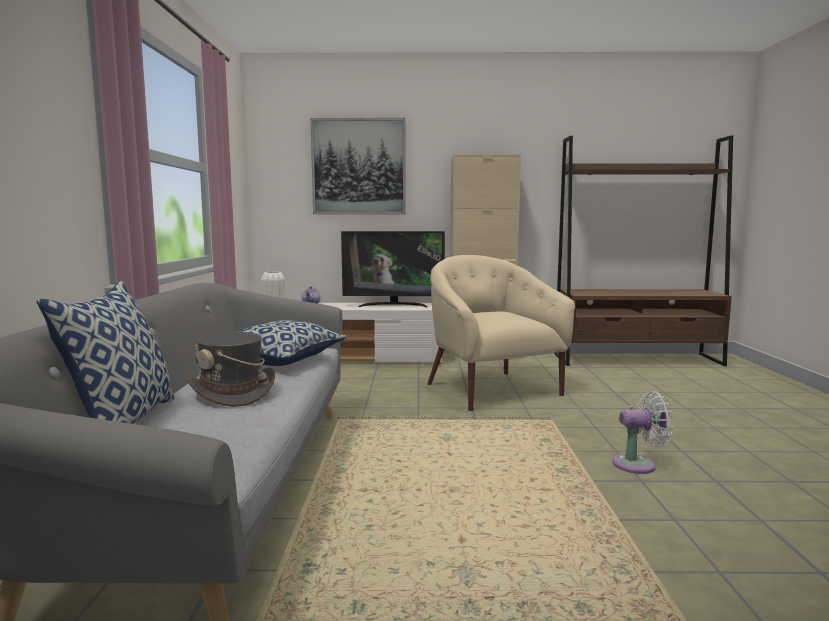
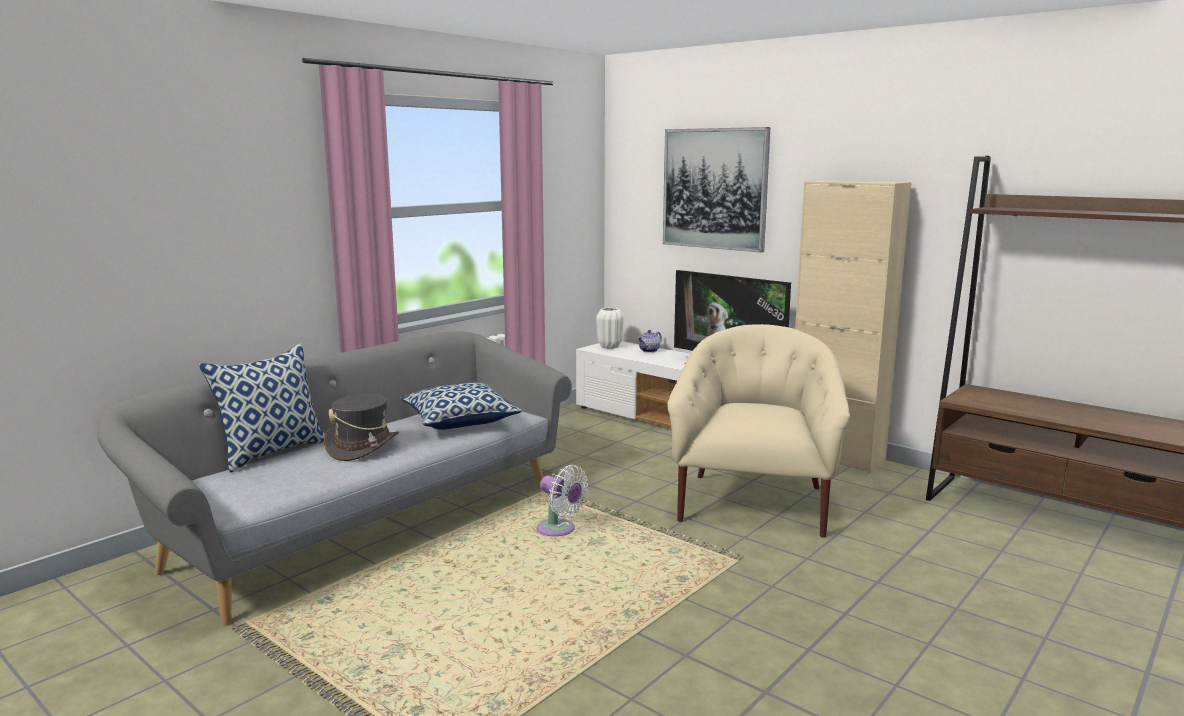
camera: 40 degrees right, 5 degrees up
white fan [612,391,673,474] -> white fan moved to [537,465,588,536]

